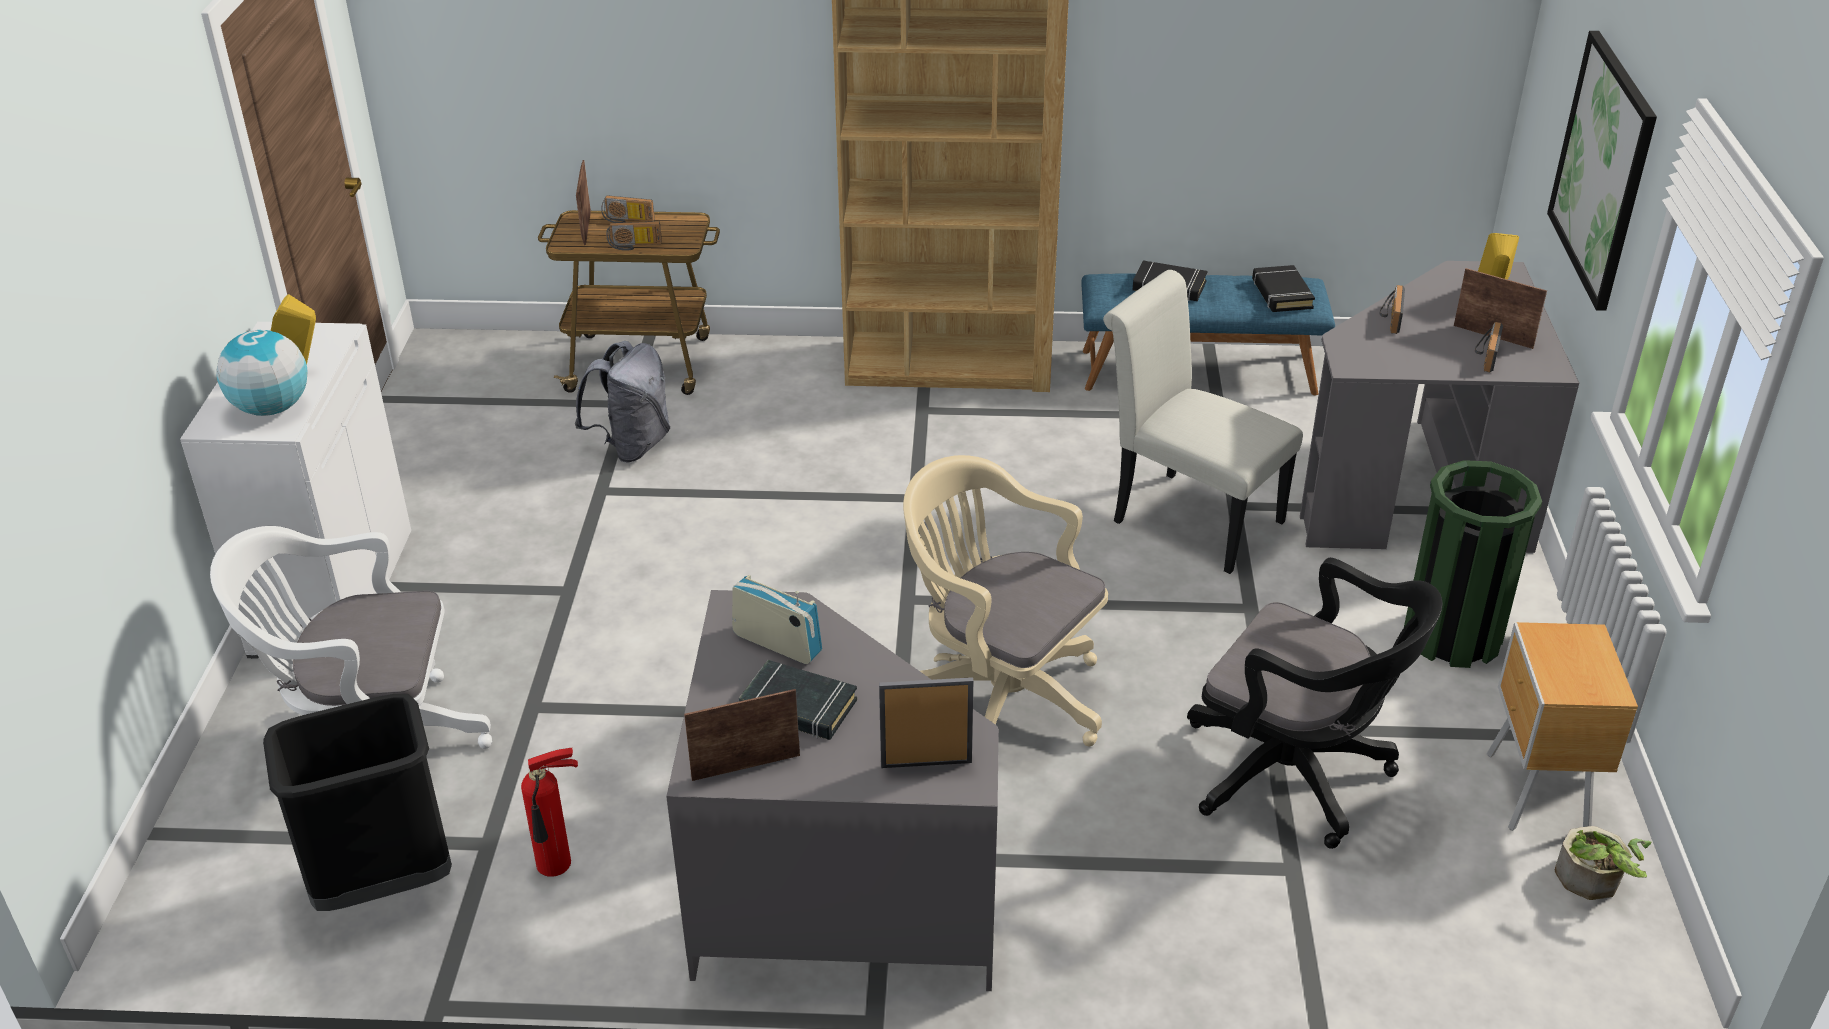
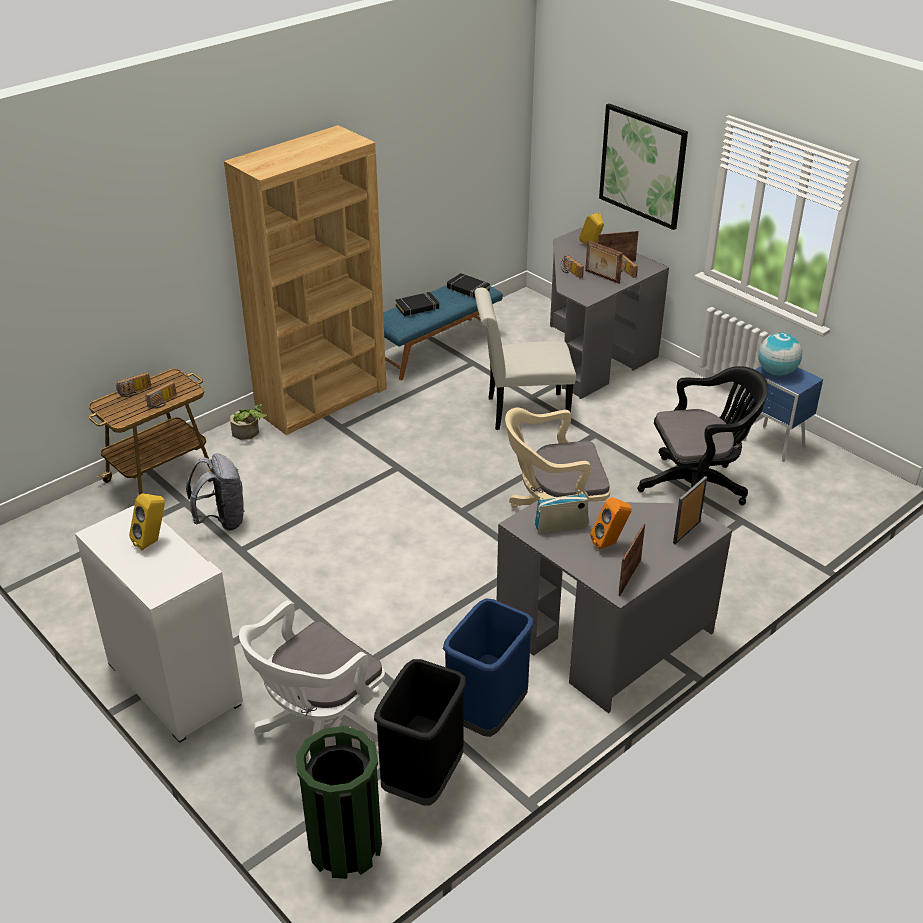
camera: 45 degrees left, 0 degrees up
globe [217,330,307,416] -> globe moved to [758,333,802,376]
fire extinguisher [521,748,578,877] -> blue trash can [443,598,534,737]
picture frame [576,160,591,245] -> picture frame moved to [585,240,623,284]
black book [739,660,857,740] -> orange speaker [590,497,632,550]
green trash can [1404,460,1542,668] -> green trash can moved to [296,726,382,879]
brown nightstand [1486,622,1638,831] -> blue nightstand [743,366,823,462]
potted plant [1555,826,1651,900] -> potted plant moved to [230,404,267,440]

